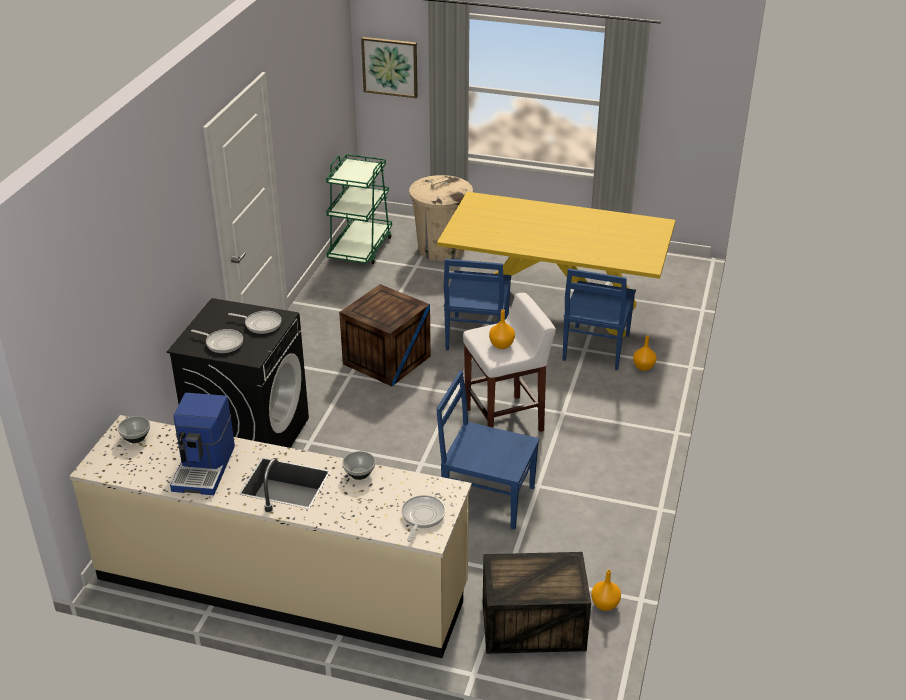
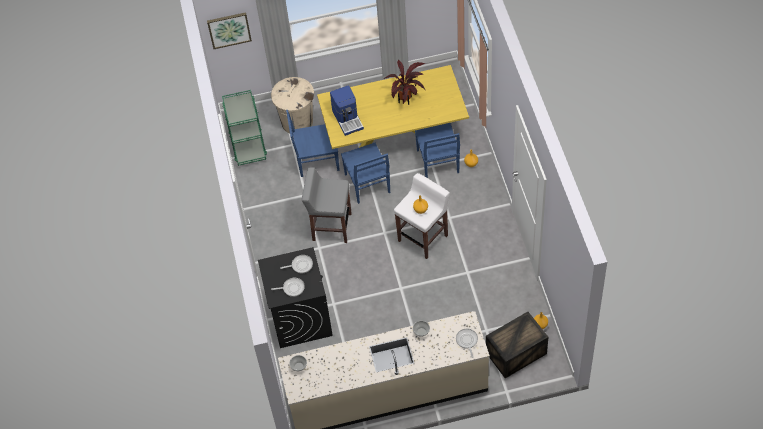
camera: 25 degrees left, 20 degrees up
coffee machine [170,393,235,495] -> coffee machine moved to [330,85,364,136]
crate [339,284,431,386] -> grey stool [302,167,352,243]
blue chair [436,370,540,530] -> blue chair moved to [286,110,340,177]
none -> potted plant [383,60,425,105]

